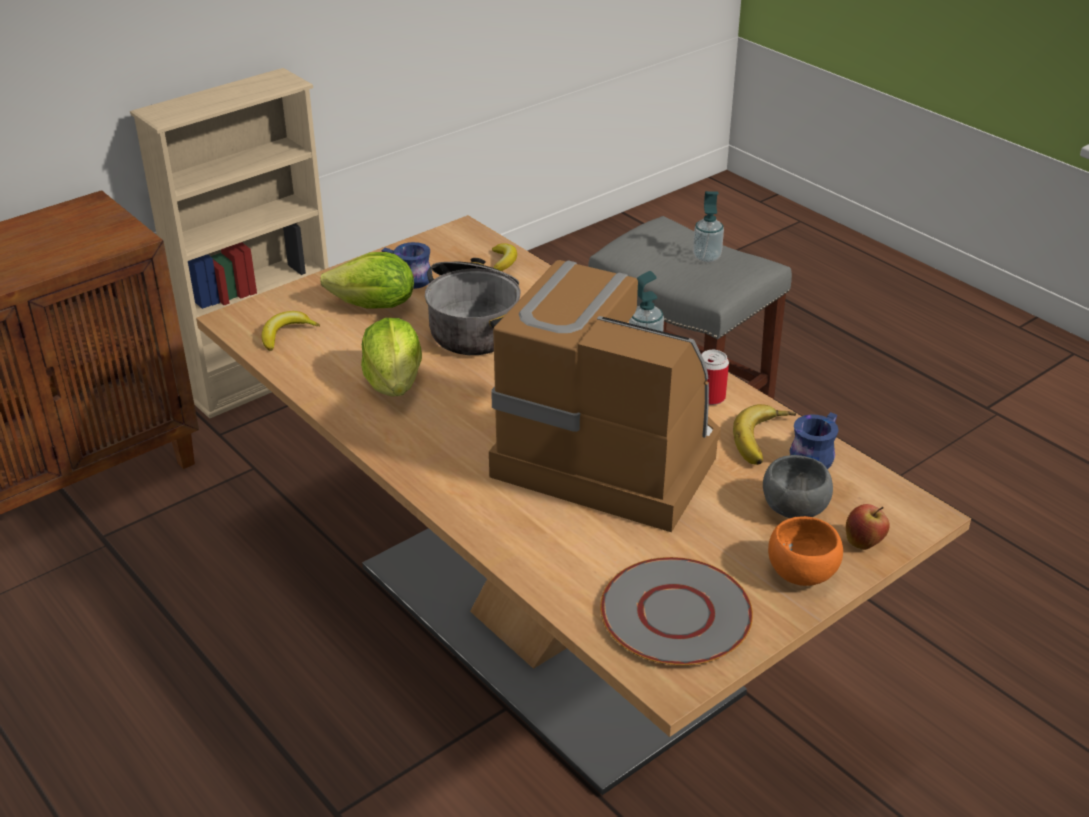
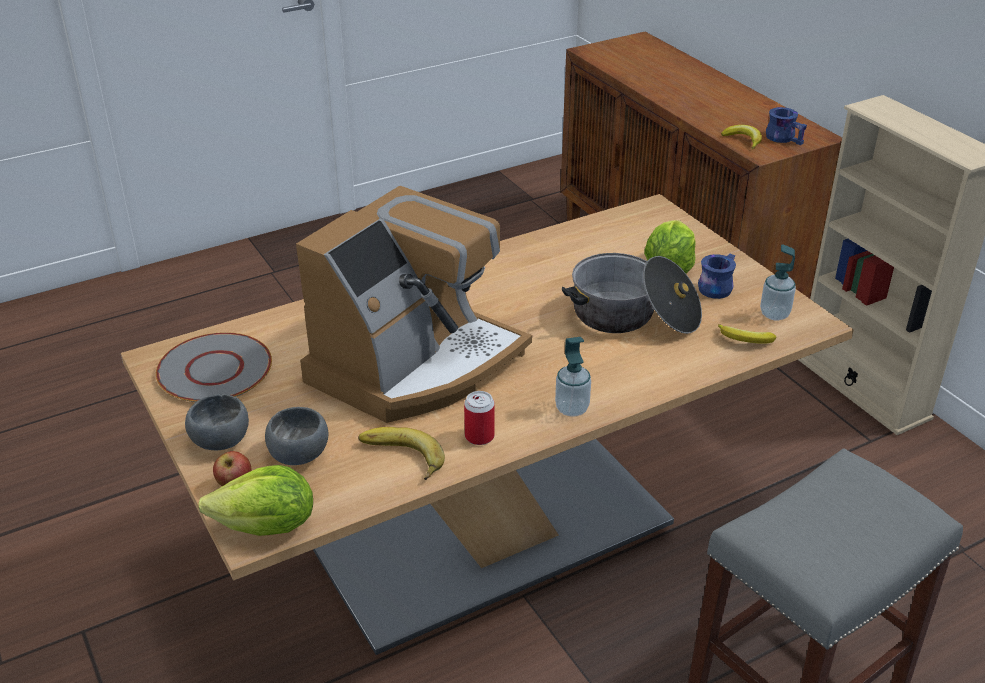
camera: 100 degrees right, 0 degrees up
banana [262,311,320,351] -> banana moved to [721,125,762,150]
lettuce [361,318,422,396] -> lettuce moved to [198,465,313,536]
soap dispenser [693,191,724,263] -> soap dispenser moved to [760,244,796,320]
orange bowl [768,516,843,586] -> grey bowl [185,394,249,451]
blue mug [789,412,839,469] -> blue mug moved to [766,107,807,145]

